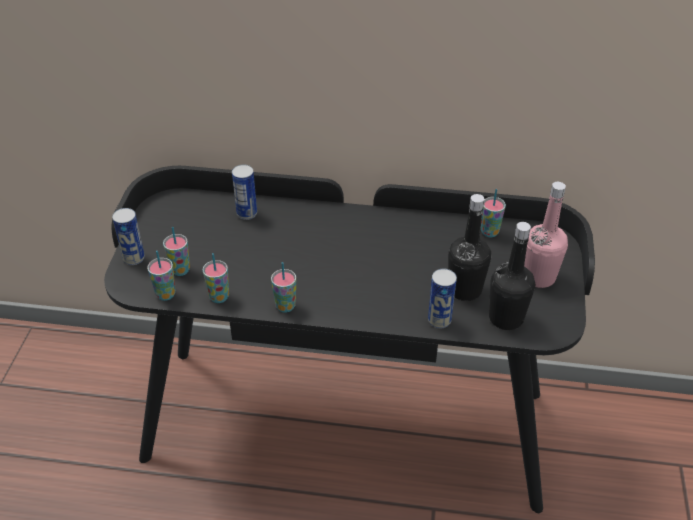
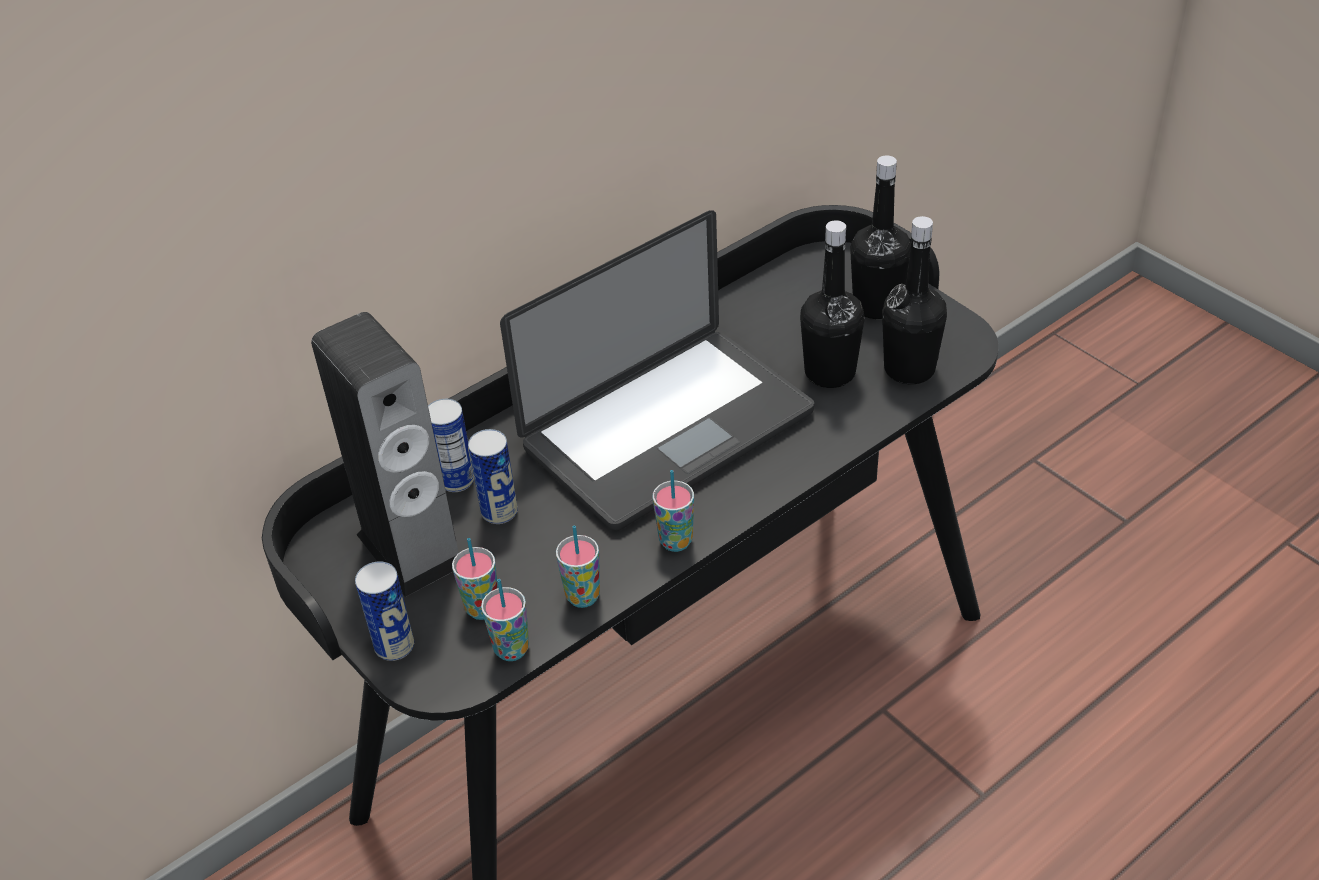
camera: 45 degrees left, 0 degrees up
can [428,269,457,328] -> can moved to [468,429,518,524]
cup [481,189,506,237] -> none
pink bottle [524,182,568,288] -> black bottle [850,155,911,319]
none -> speaker [311,312,459,597]
none -> laptop [500,210,814,531]

